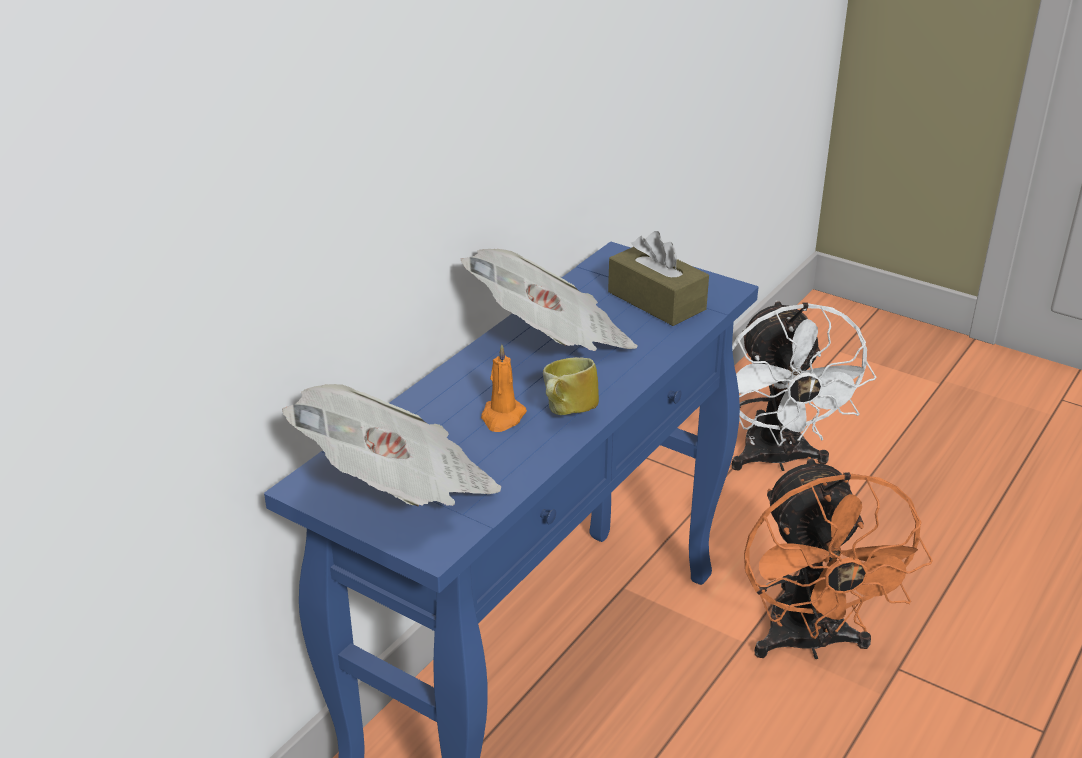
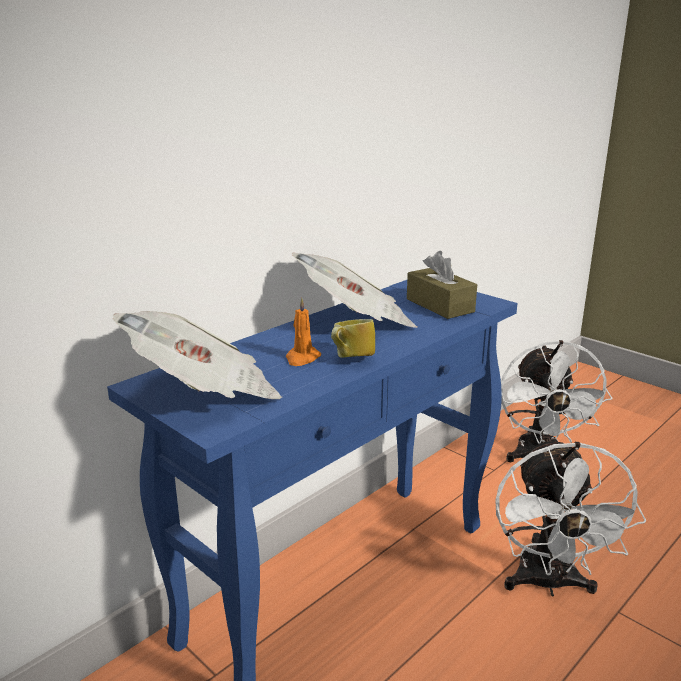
camera: 10 degrees right, 10 degrees down
orange fan [744,457,933,659] -> white fan [495,437,646,597]

